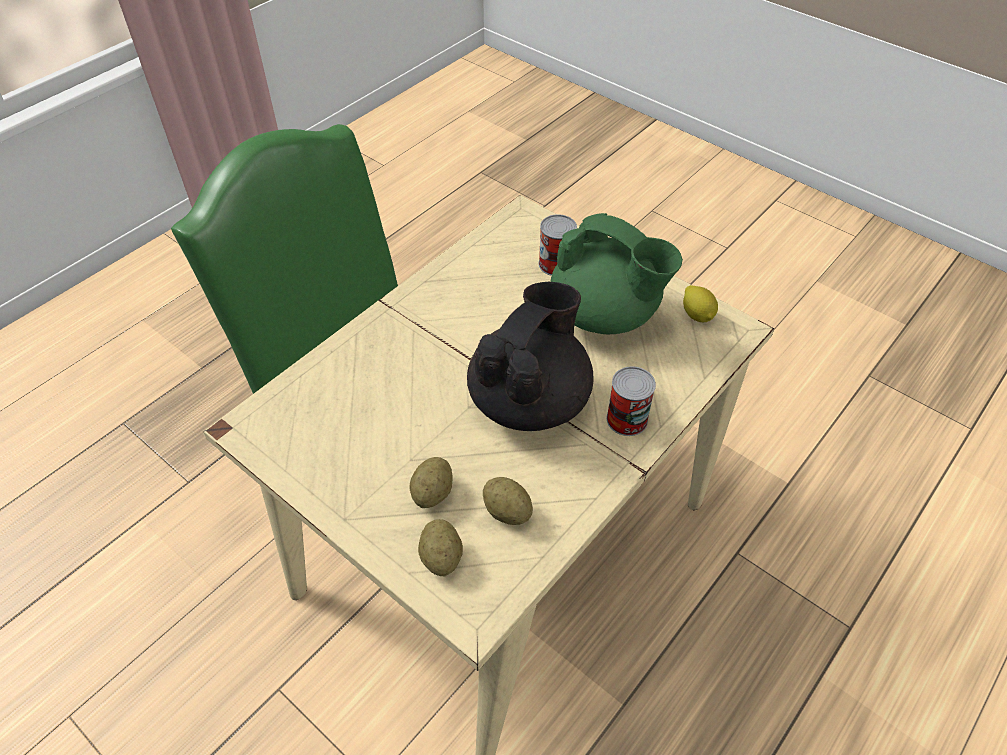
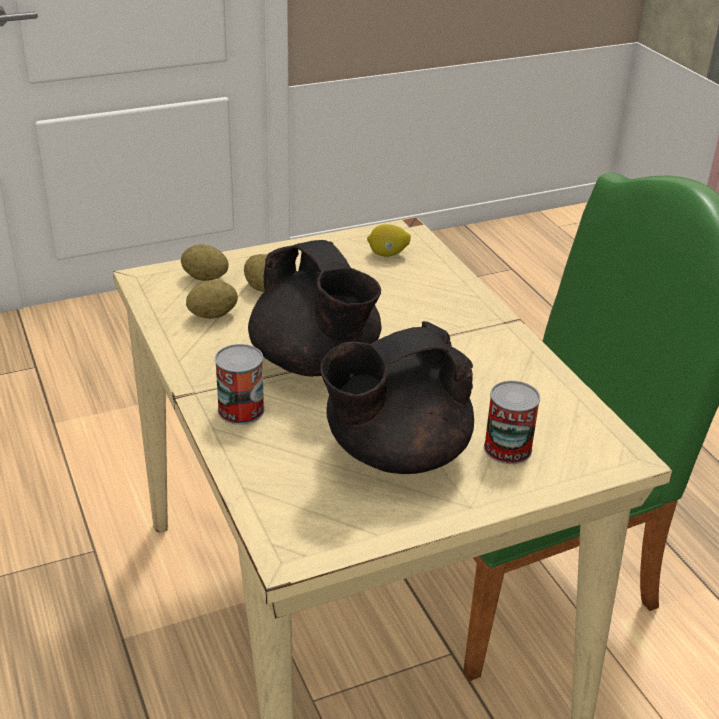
camera: 115 degrees right, 15 degrees down
green teapot [550,213,683,334] -> black teapot [320,321,474,474]
lemon [683,285,718,322] -> lemon moved to [367,224,411,257]

